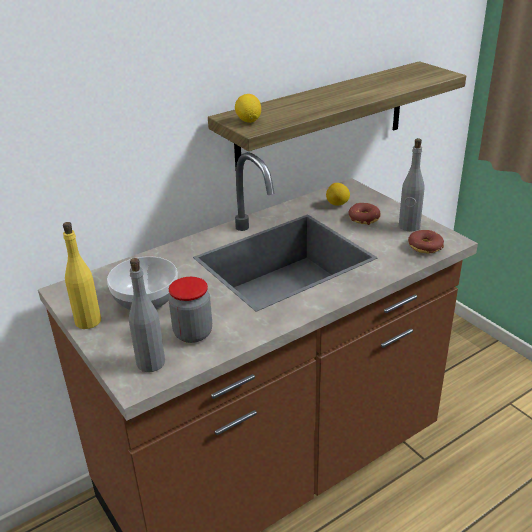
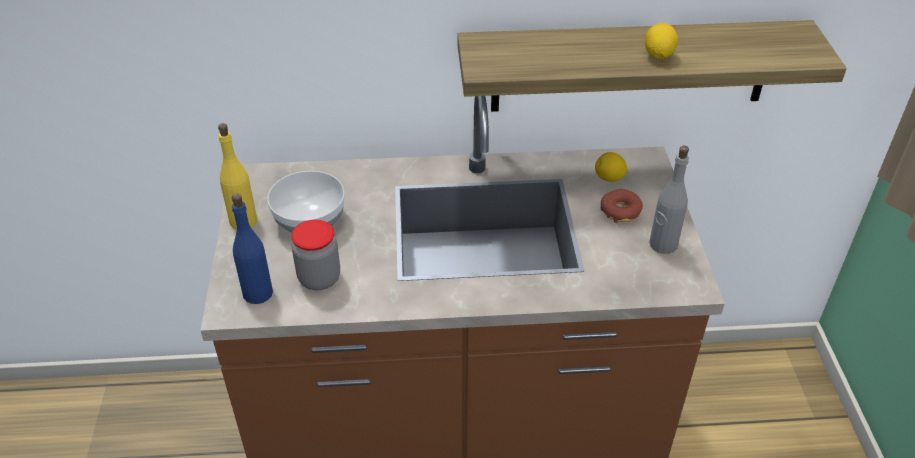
camera: 30 degrees right, 10 degrees up
grey bottle [129,258,165,372] -> blue bottle [232,193,273,304]
lemon [235,94,261,123] -> lemon moved to [645,23,678,59]
donut [408,230,444,253] -> none

